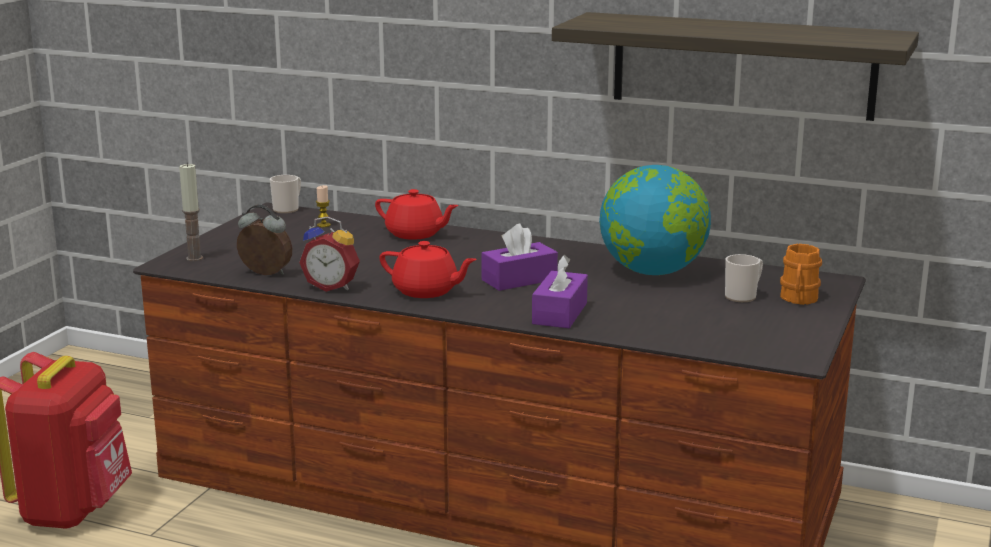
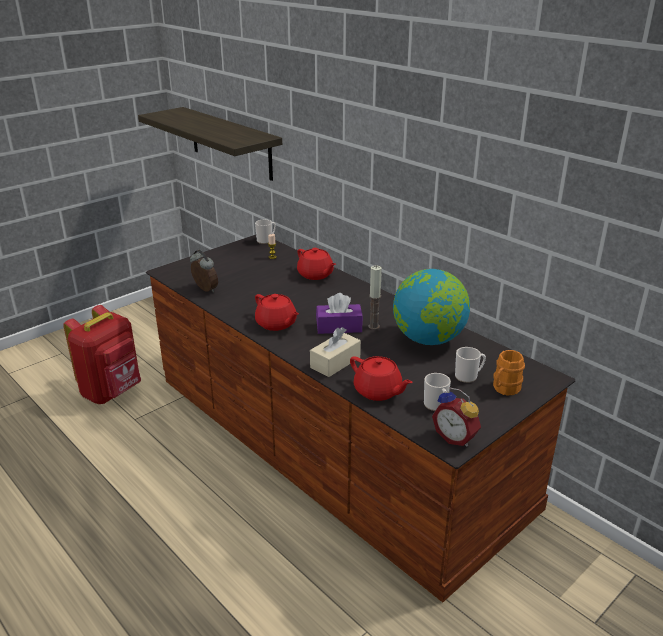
camera: 25 degrees right, 10 degrees up
candle [179,163,203,261] -> candle moved to [368,266,382,330]
alarm clock [299,216,360,292] -> alarm clock moved to [432,387,481,447]
purple tissue box [532,255,588,328] -> beige tissue box [310,327,361,377]
shelf [552,12,919,121] -> shelf moved to [138,107,282,181]
none -> red teapot [350,356,413,401]
none -> mug [424,373,451,411]

